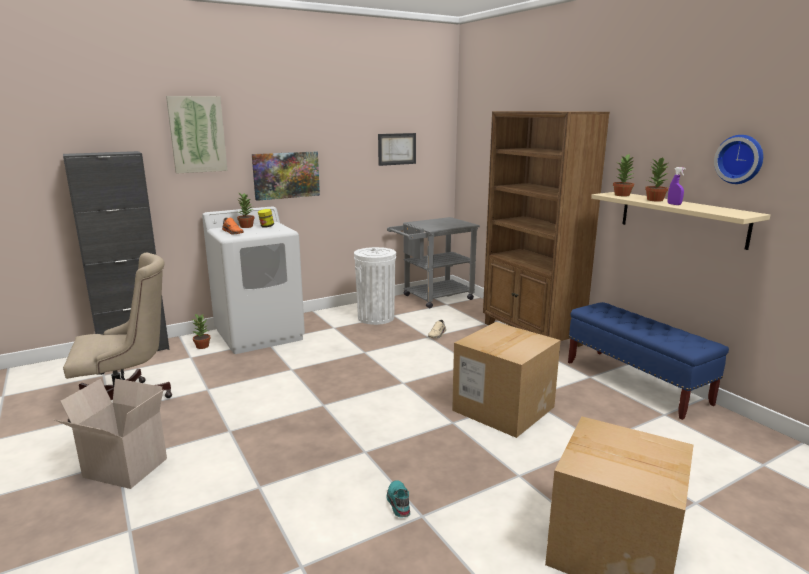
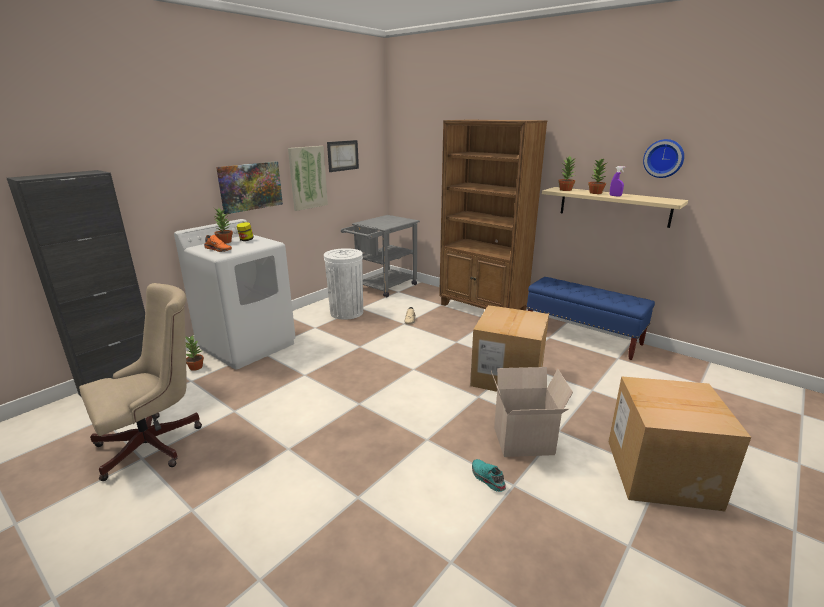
camera: 20 degrees left, 5 degrees up
cardboard box [53,379,167,489] -> cardboard box moved to [491,367,573,457]
picture [166,96,228,174] -> picture moved to [288,146,328,211]

